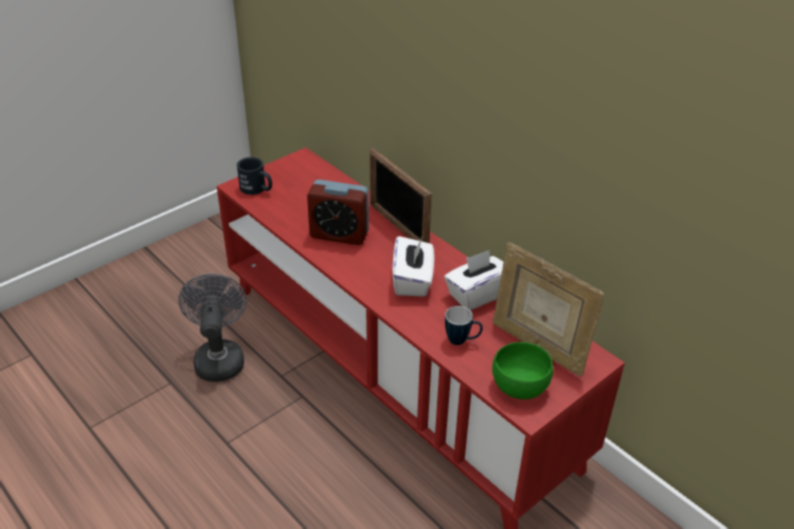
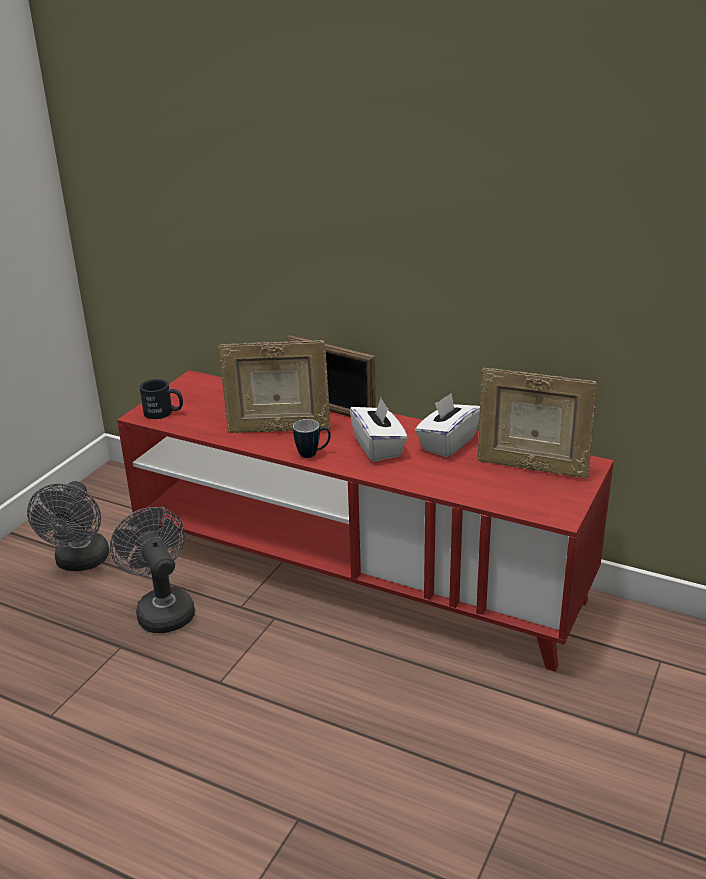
camera: 20 degrees left, 10 degrees down
alarm clock [307,179,369,245] -> picture frame [218,340,331,433]
mug [445,306,483,345] -> mug moved to [293,419,331,458]
green bowl [492,342,553,399] -> none
none -> grey fan [27,481,109,571]

